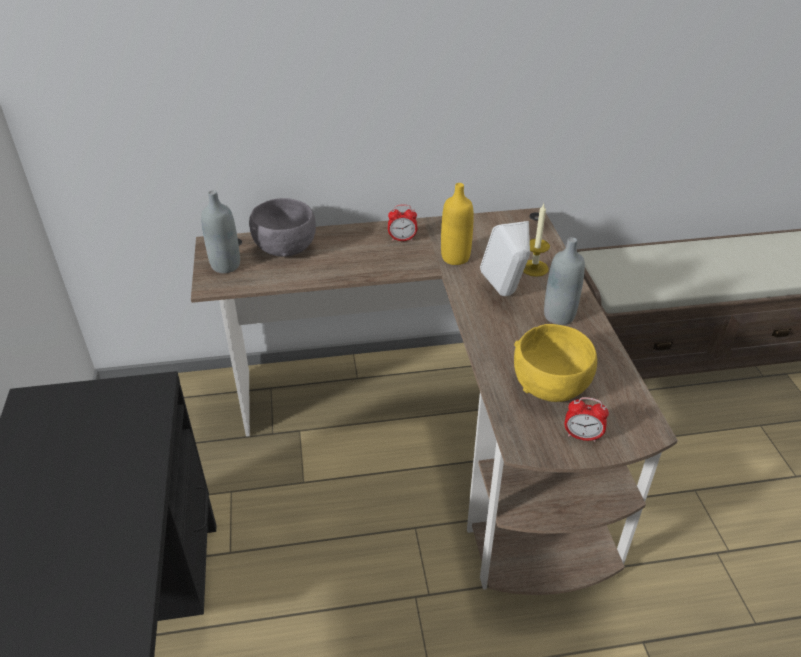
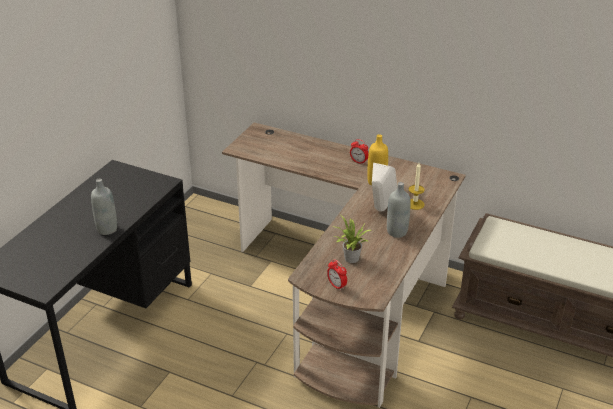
camera: 35 degrees right, 5 degrees down
grey bottle [201,190,240,274] -> grey bottle moved to [91,178,117,235]
grey bowl [249,198,316,257] -> none
yellow bowl [514,324,597,402] -> potted plant [334,215,371,263]

